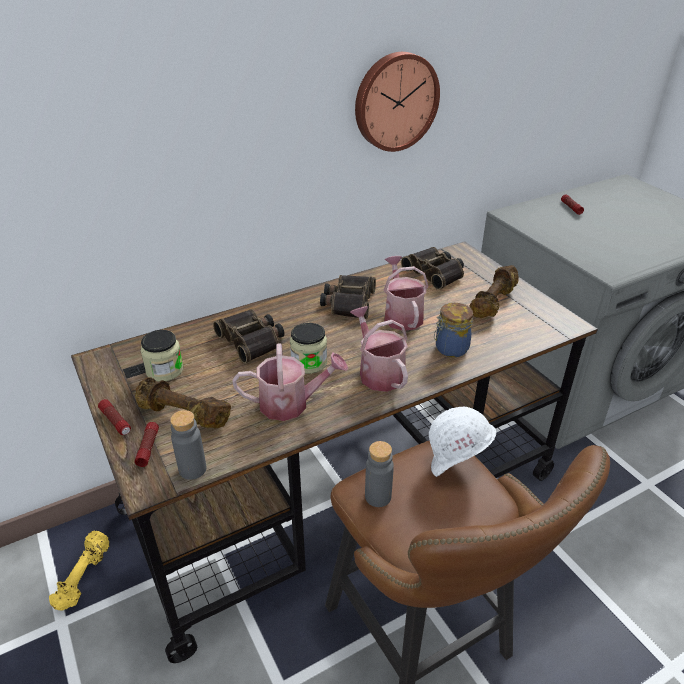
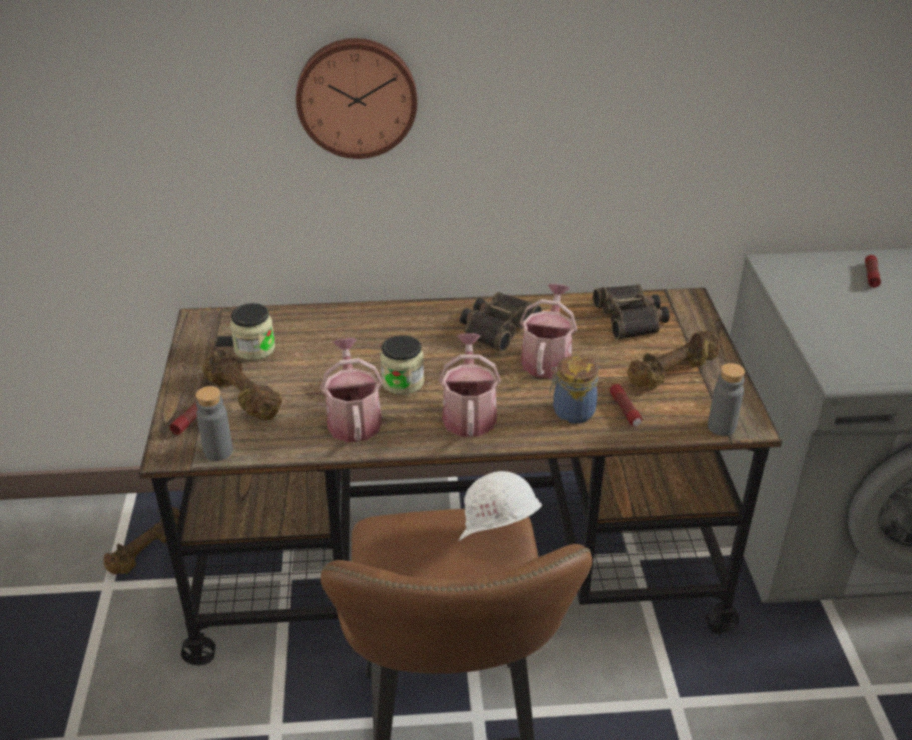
camera: 25 degrees right, 0 degrees up
yellow dumbbell [49,531,110,611] -> brown dumbbell [104,507,180,574]
flashlight [98,399,131,435] -> flashlight moved to [609,384,642,426]
binoculars [213,309,285,363] -> none
watering can [232,343,348,421] -> watering can turned 120 degrees counterclockwise [320,338,383,443]
wall clock [355,52,440,152] -> wall clock moved to [296,38,417,159]
grey bottle [365,441,394,507] -> grey bottle moved to [708,363,745,436]

